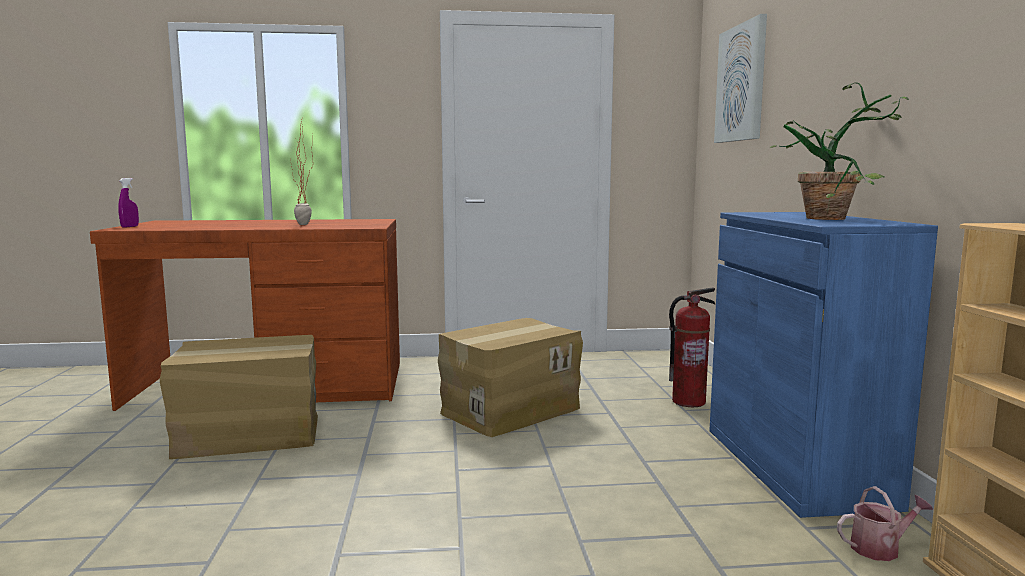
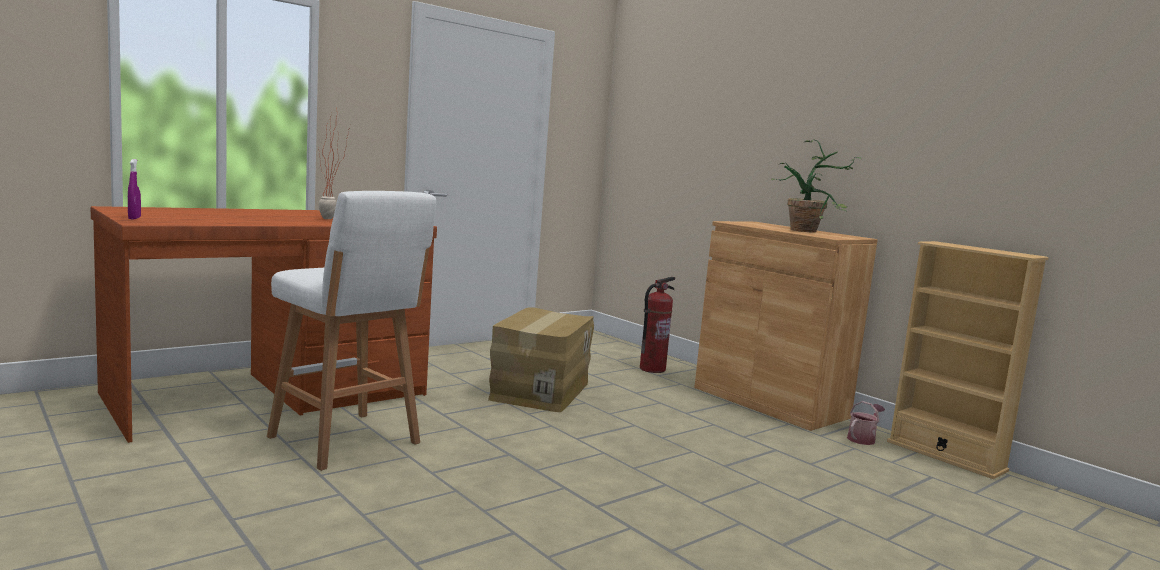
camera: 35 degrees left, 0 degrees up
cardboard box [160,335,318,459] -> white stool [267,191,436,471]
blue cabinet [709,212,938,518] -> brown cabinet [694,221,878,431]
picture [714,14,767,143] -> none

